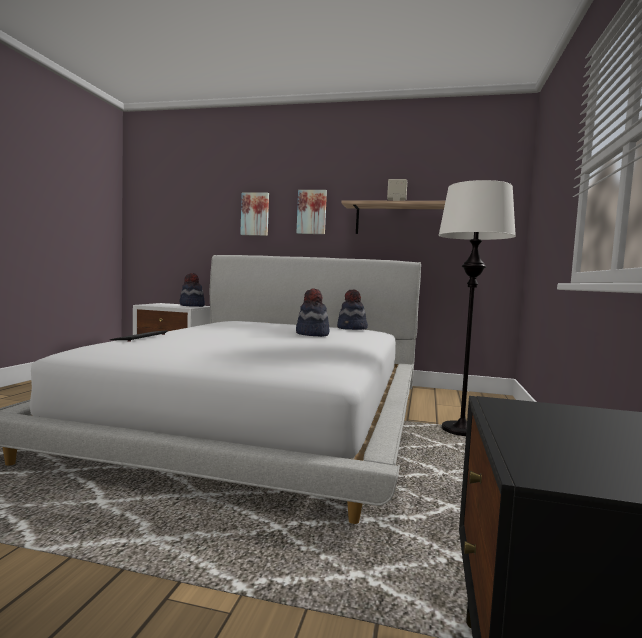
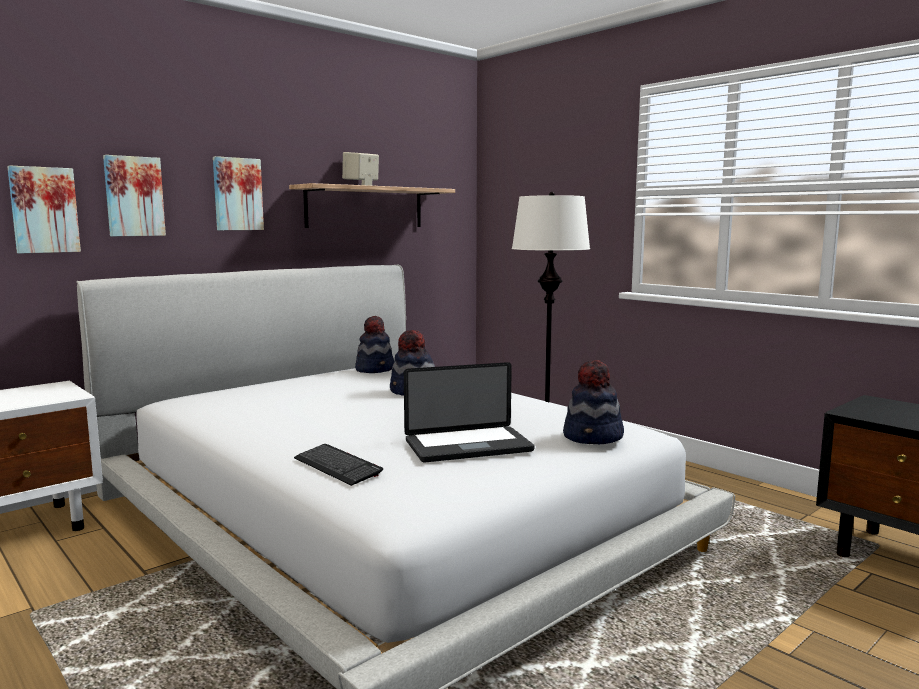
camera: 55 degrees left, 5 degrees up
hat [179,273,205,307] -> hat moved to [563,360,624,444]
none -> picture [7,165,81,253]
none -> laptop [404,362,535,462]

